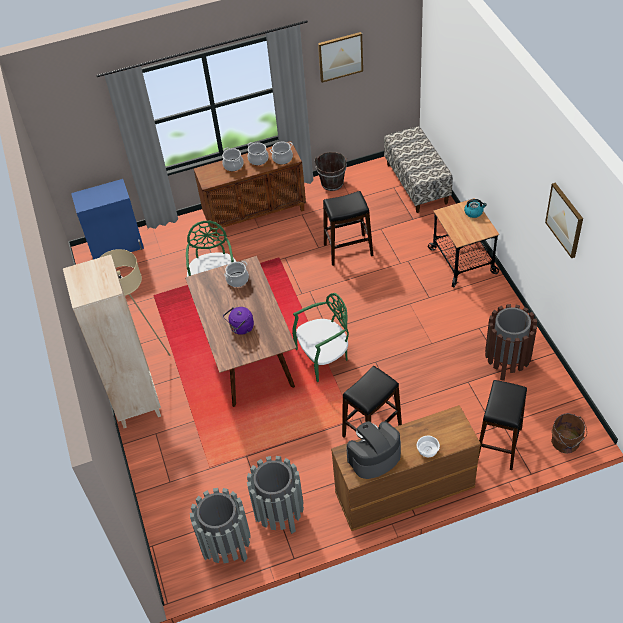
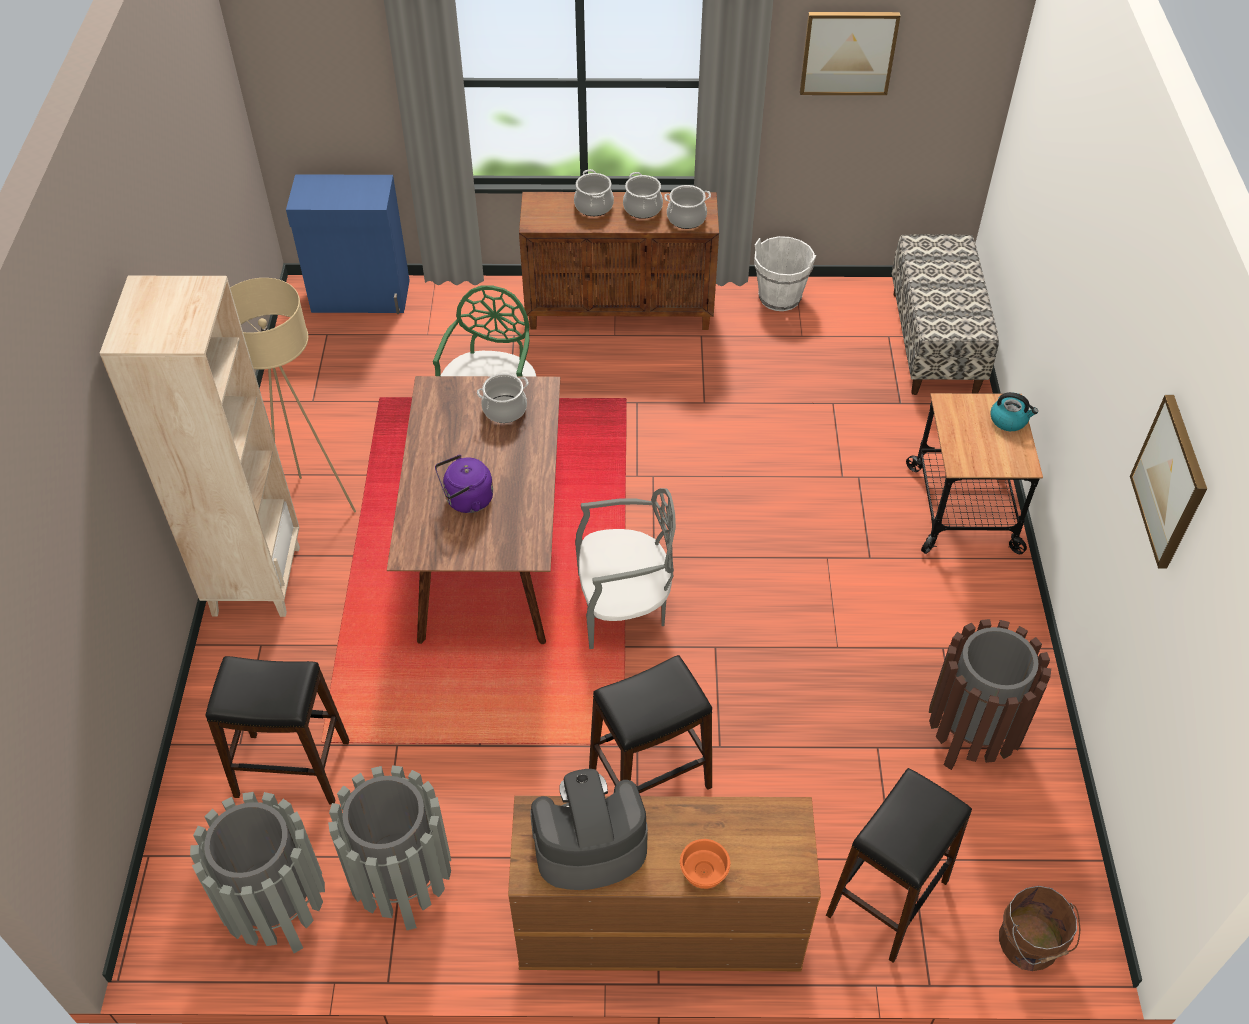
camera: 15 degrees right, 0 degrees up
green chair [292,293,349,382] -> grey chair [575,488,676,649]
brown bucket [315,152,347,191] -> white bucket [754,236,816,311]
black stool [323,191,373,266] -> black stool moved to [205,656,349,805]
white bowl [417,436,440,457] -> orange bowl [680,839,730,889]

